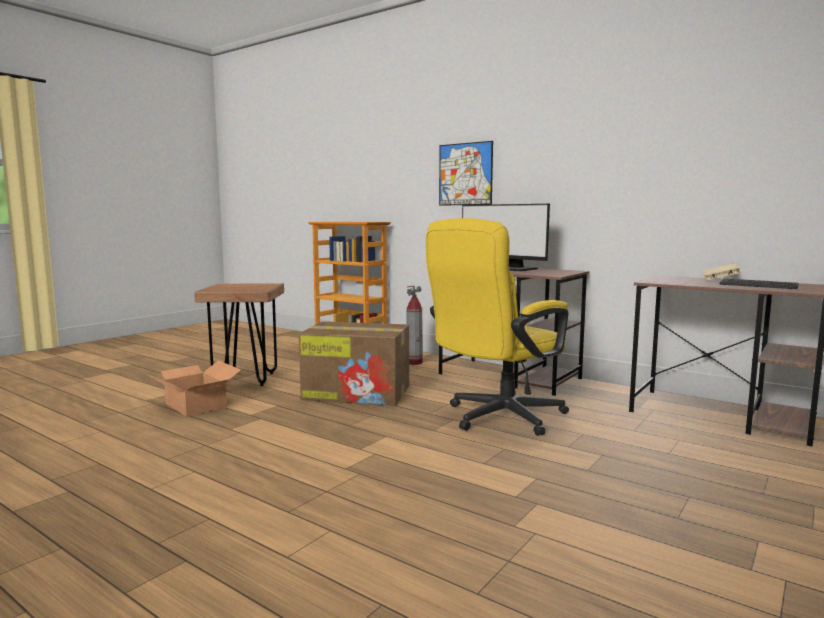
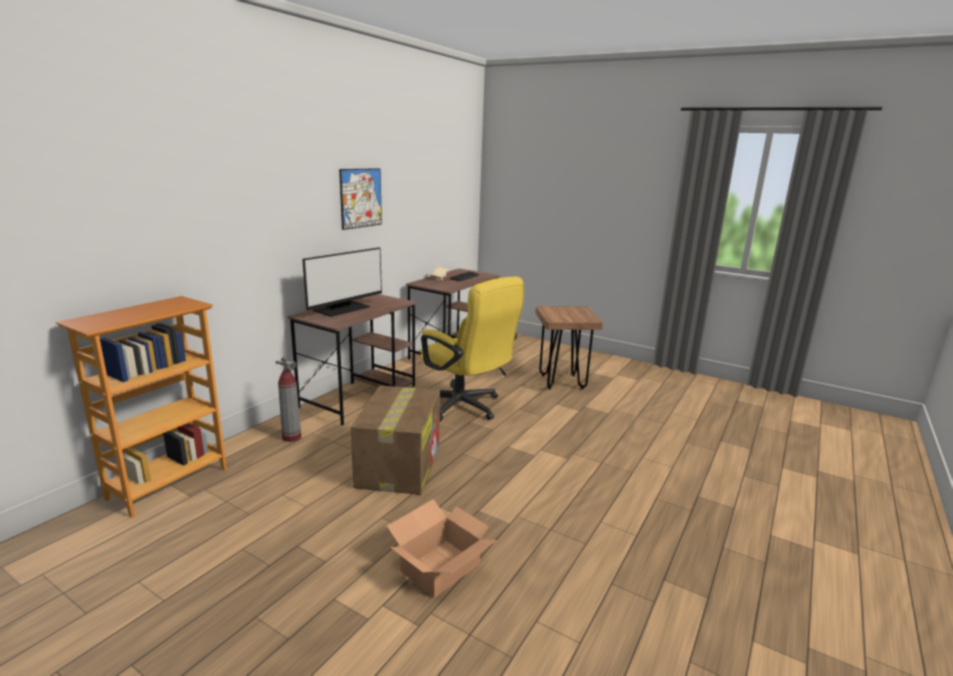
camera: 95 degrees left, 10 degrees up
brown stool [194,283,284,386] -> brown stool moved to [536,306,603,389]
picture [439,141,493,206] -> picture moved to [339,168,382,230]

